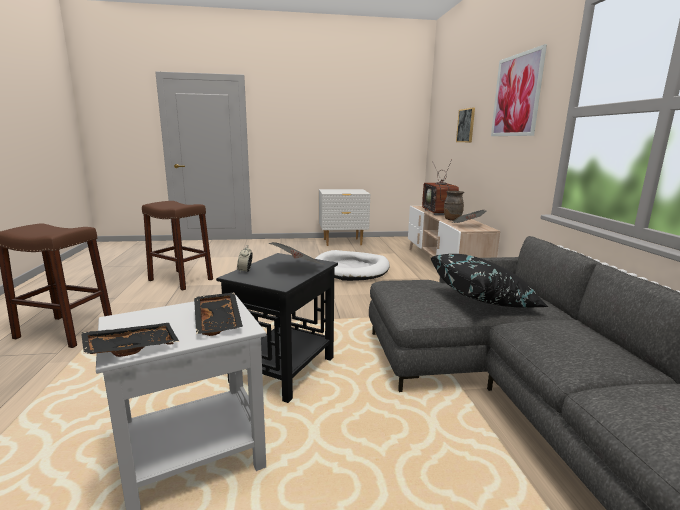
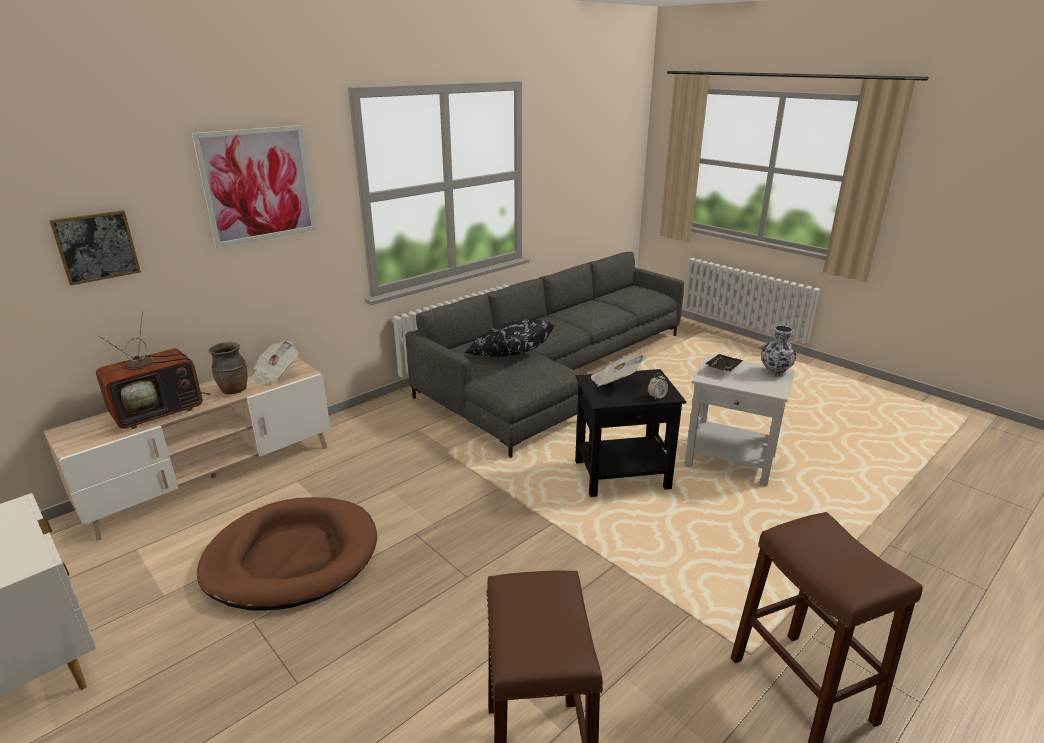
camera: 125 degrees left, 10 degrees up
black tray [81,323,179,357] -> vase [761,326,796,377]
white dog bed [315,250,389,281] -> brown dog bed [197,497,377,610]

